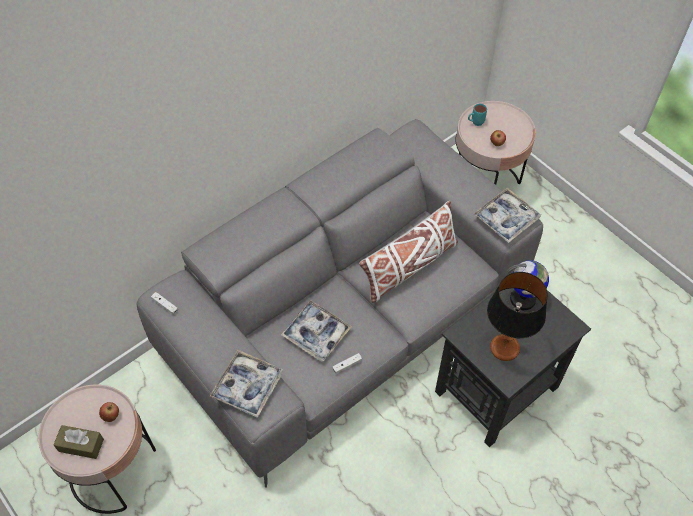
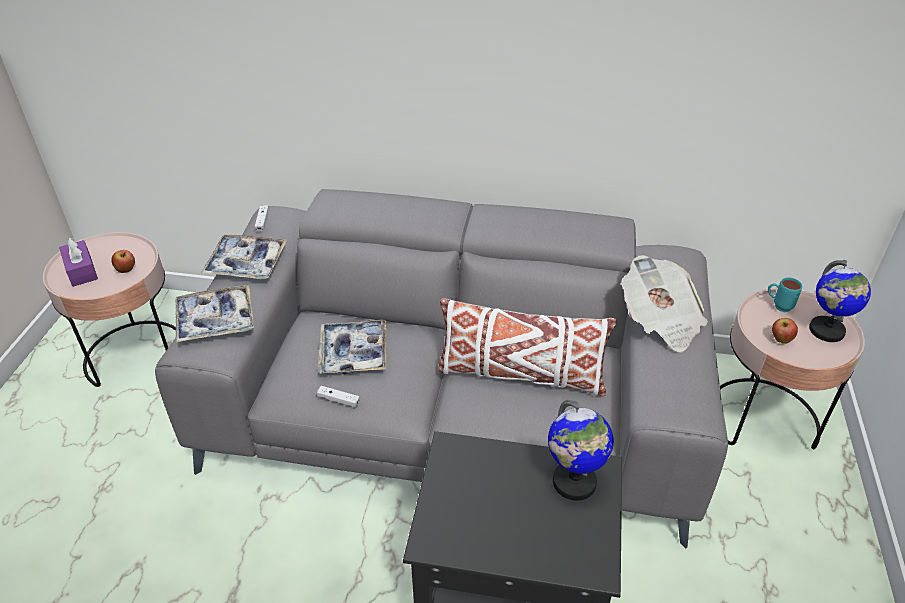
camera: 50 degrees right, 15 degrees down
brown tissue box [53,425,104,459] -> purple tissue box [59,237,98,287]
tray [474,188,541,243] -> tray moved to [201,235,287,279]
table lamp [487,272,548,361] -> none
none -> newspaper [621,255,708,352]
none -> globe [809,260,871,342]

